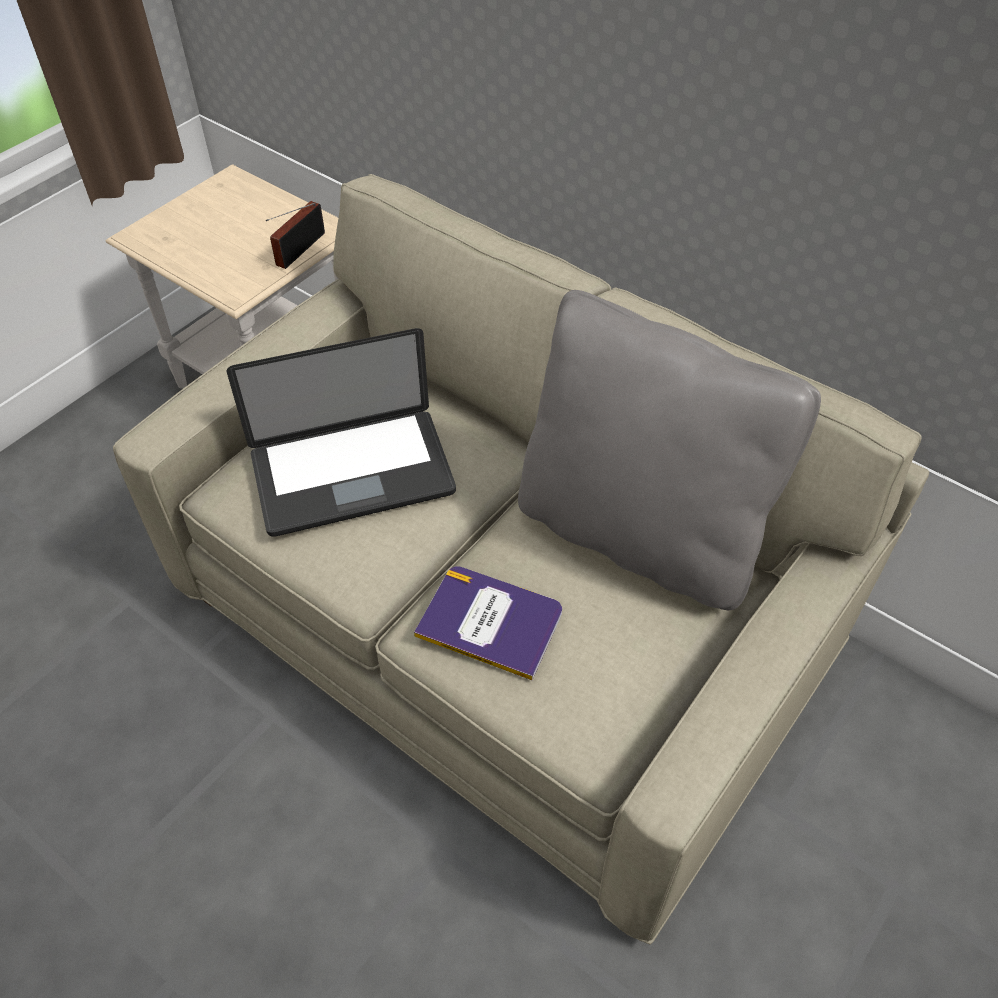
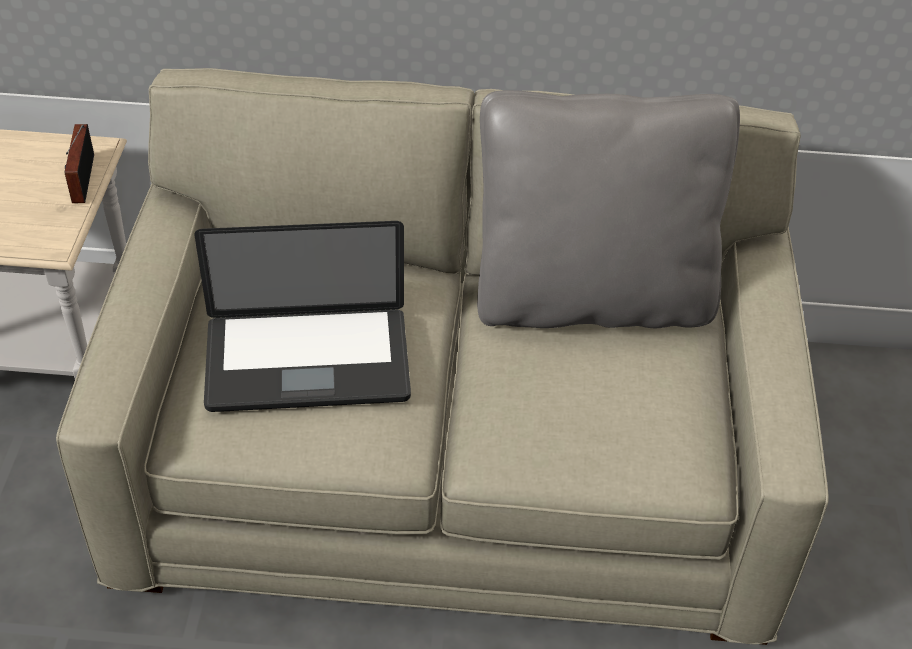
camera: 35 degrees left, 5 degrees down
laptop [227,328,456,537] -> laptop turned 45 degrees clockwise [194,221,411,412]
book [414,566,562,680] -> none

